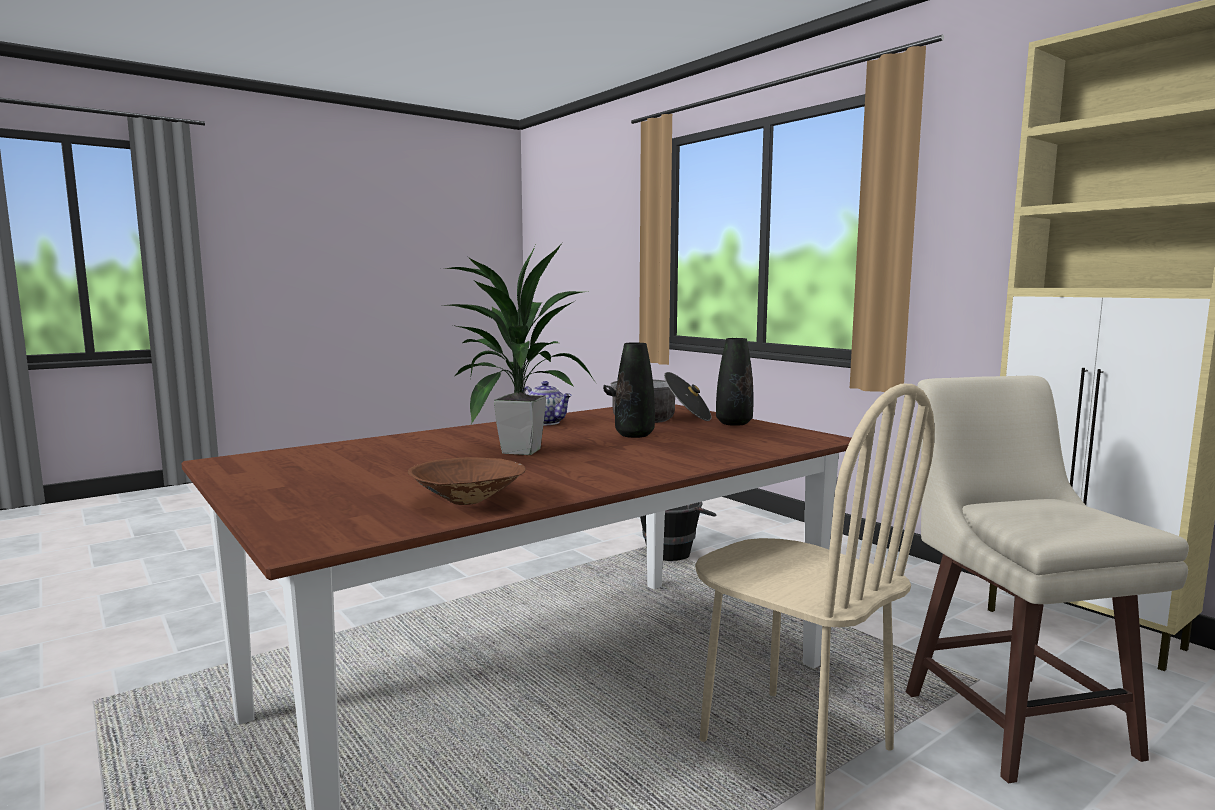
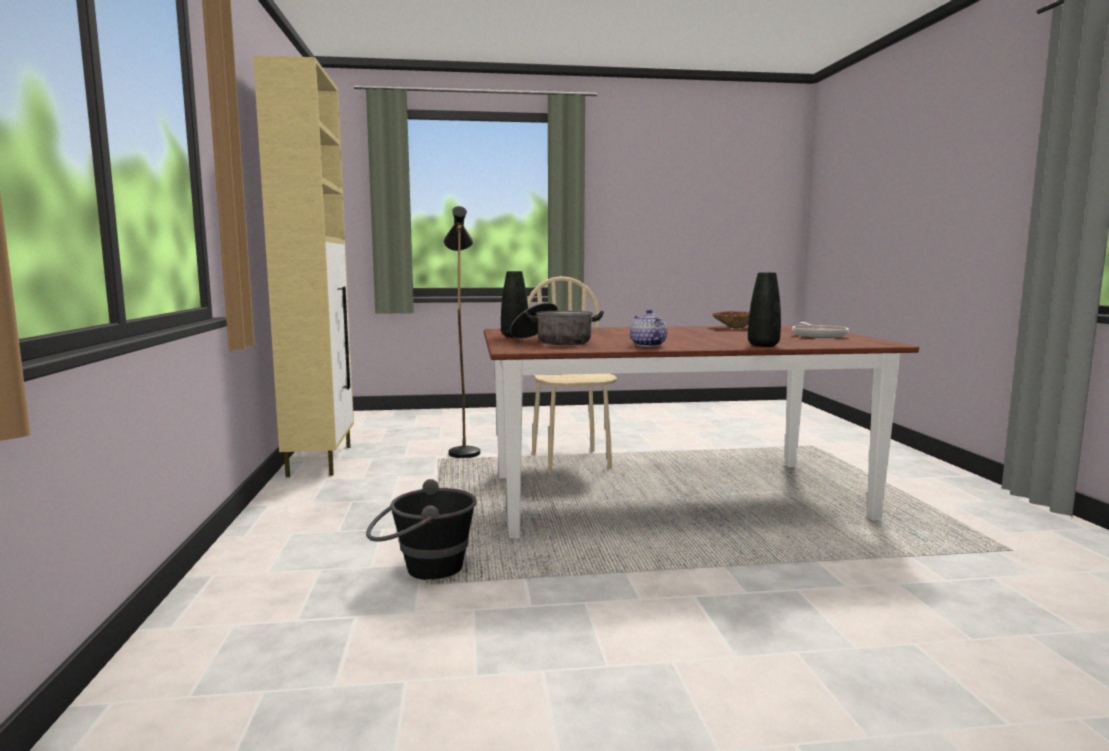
camera: 150 degrees left, 0 degrees up
potted plant [444,243,596,455] -> none
black vase [615,342,655,438] -> black vase moved to [748,272,781,347]
beige stool [906,376,1189,783] -> black floor lamp [444,206,480,458]
none -> frying pan [792,322,849,338]

